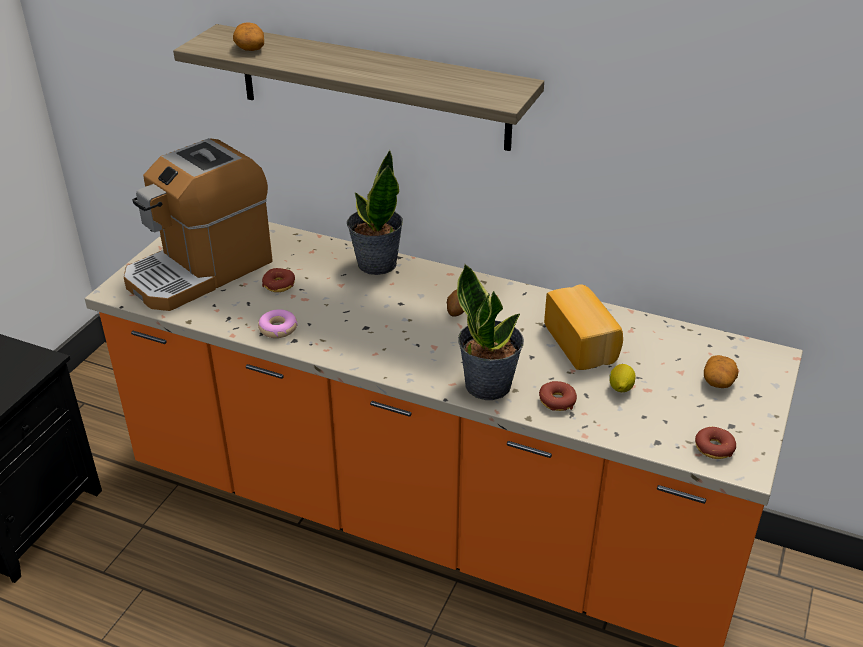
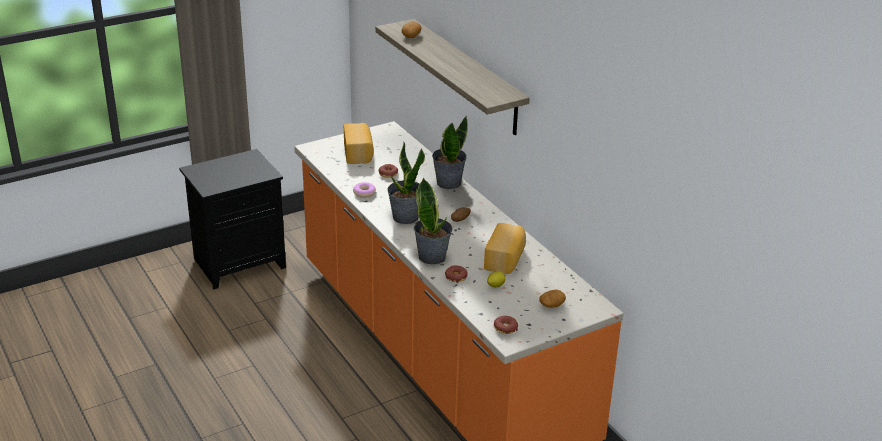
camera: 35 degrees right, 5 degrees down
coffee machine [124,138,273,311] -> bread [344,123,374,164]
none -> potted plant [387,143,425,224]

